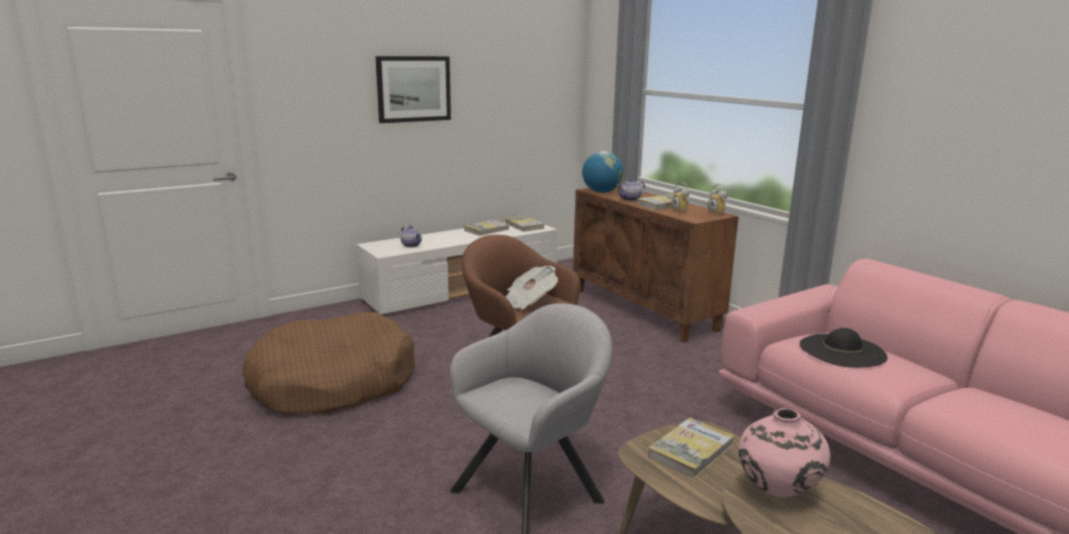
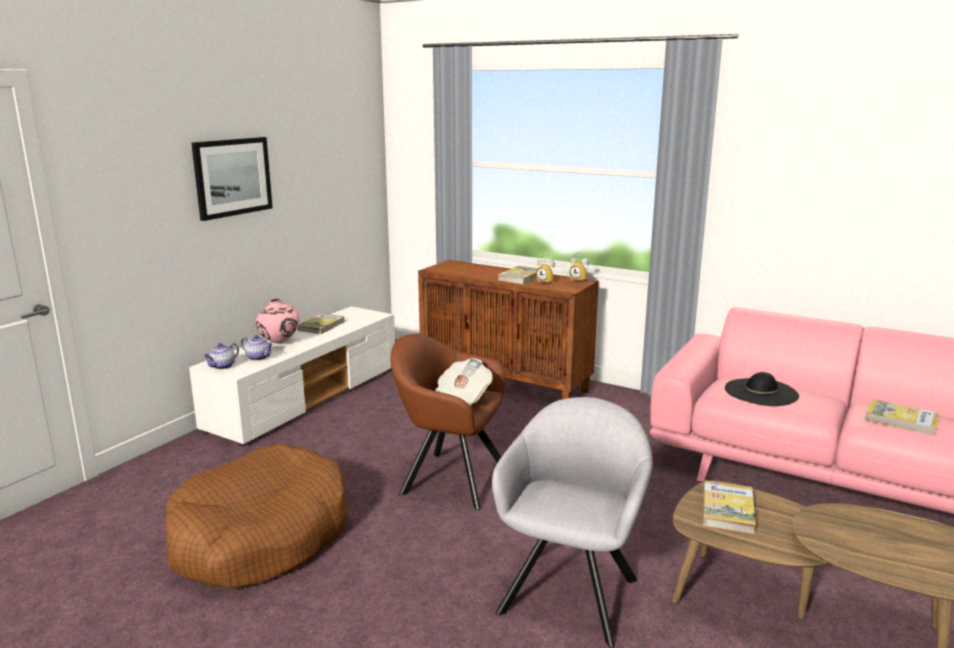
camera: 25 degrees left, 0 degrees up
book [505,216,544,232] -> book moved to [865,399,940,436]
globe [582,151,624,193] -> none
teapot [617,178,645,201] -> teapot moved to [203,343,239,370]
pink vase [738,408,830,497] -> pink vase moved to [256,298,300,344]

